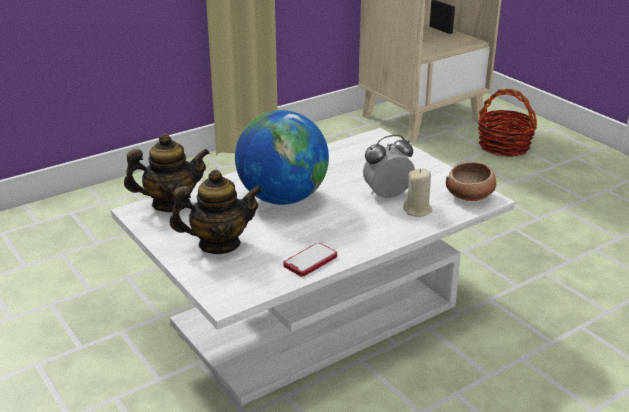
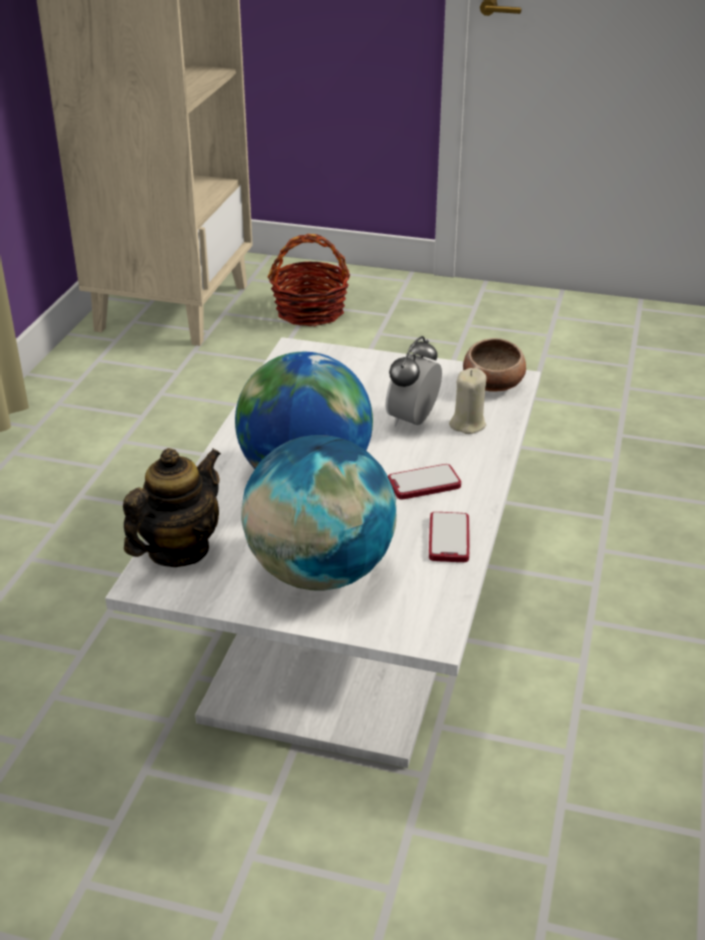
camera: 40 degrees left, 5 degrees up
teapot [170,169,263,254] -> globe [241,435,397,590]
none -> phone [388,464,461,500]

